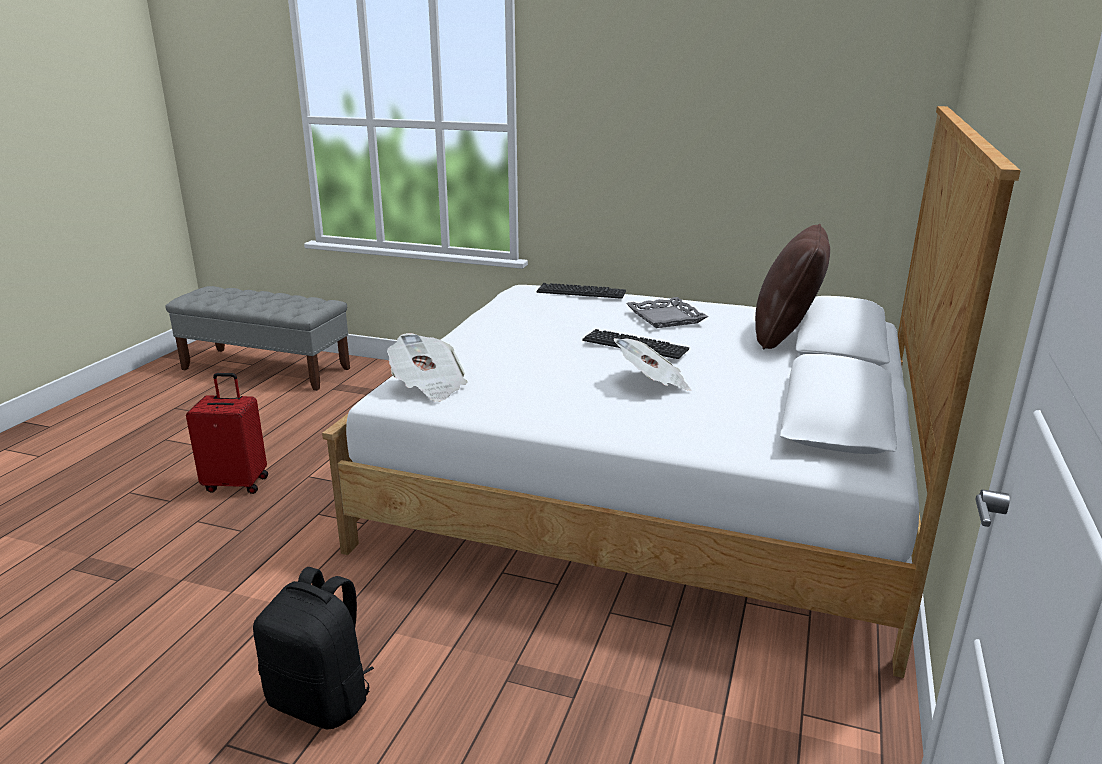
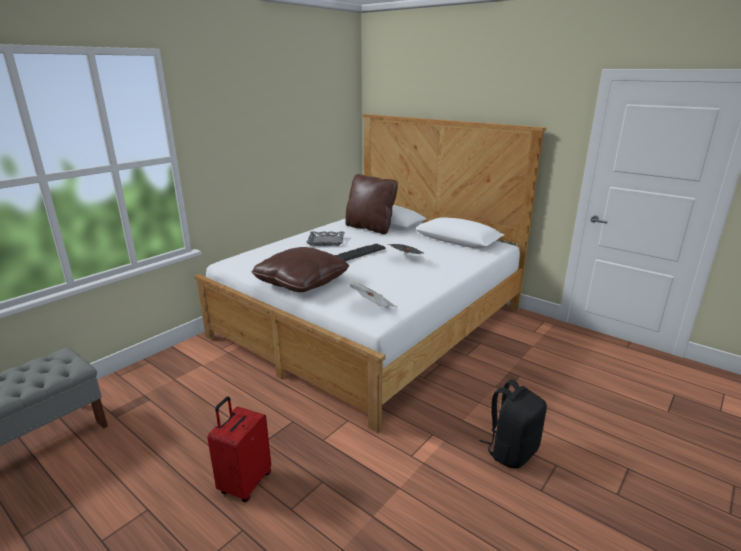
camera: 70 degrees left, 0 degrees up
keyboard [537,283,626,299] -> none
none -> brown pillow [251,247,349,292]

